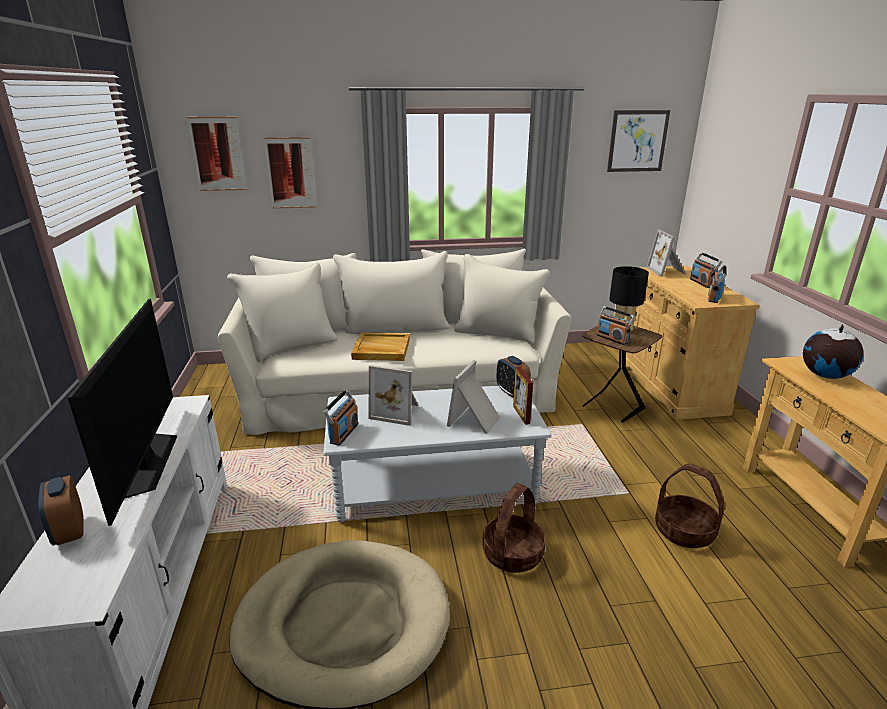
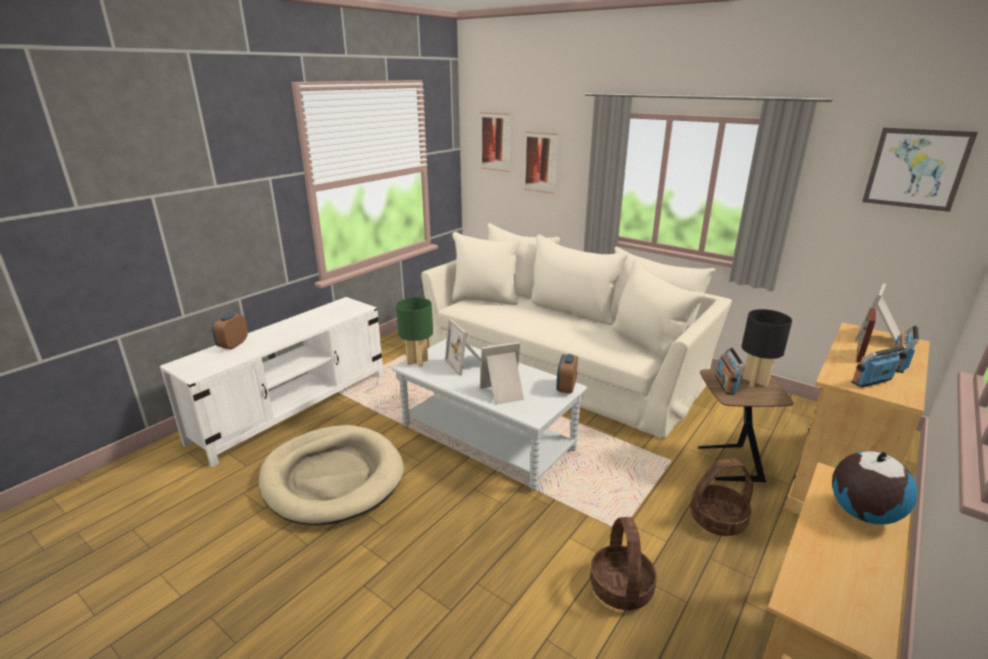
camera: 45 degrees right, 0 degrees up
television [68,299,177,526] -> none
radio [323,389,359,445] -> green table lamp [396,297,433,367]
beige tray [351,332,410,361] -> none
basket [483,483,546,573] -> basket moved to [690,458,753,536]
picture frame [513,366,533,425] -> picture frame moved to [856,308,876,362]

